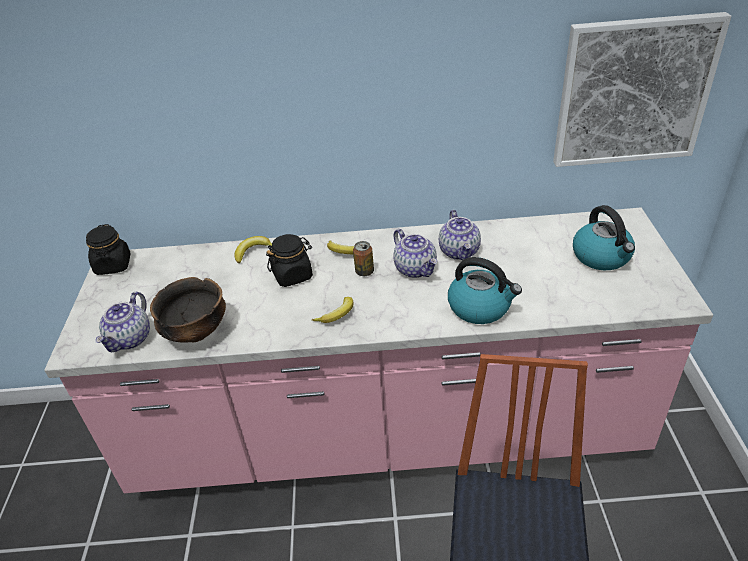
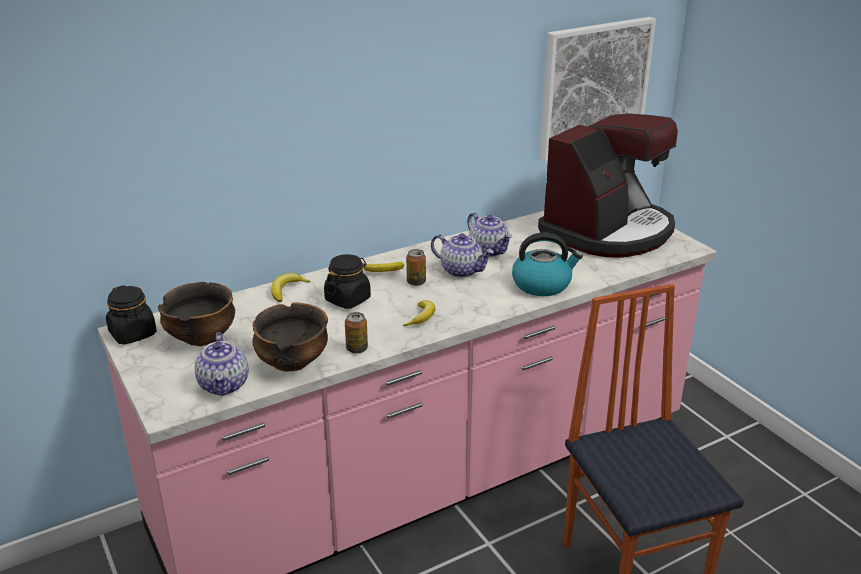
camera: 30 degrees left, 10 degrees down
kettle [573,205,635,270] -> coffee machine [538,113,678,258]
none -> bowl [158,282,235,346]
none -> can [345,312,368,354]

